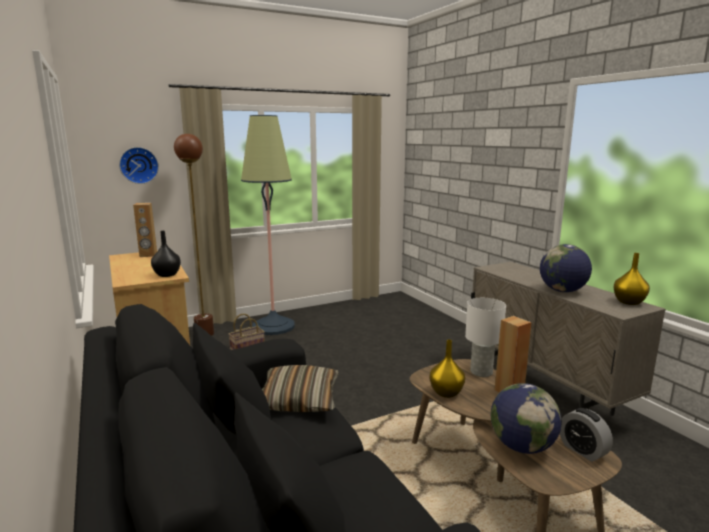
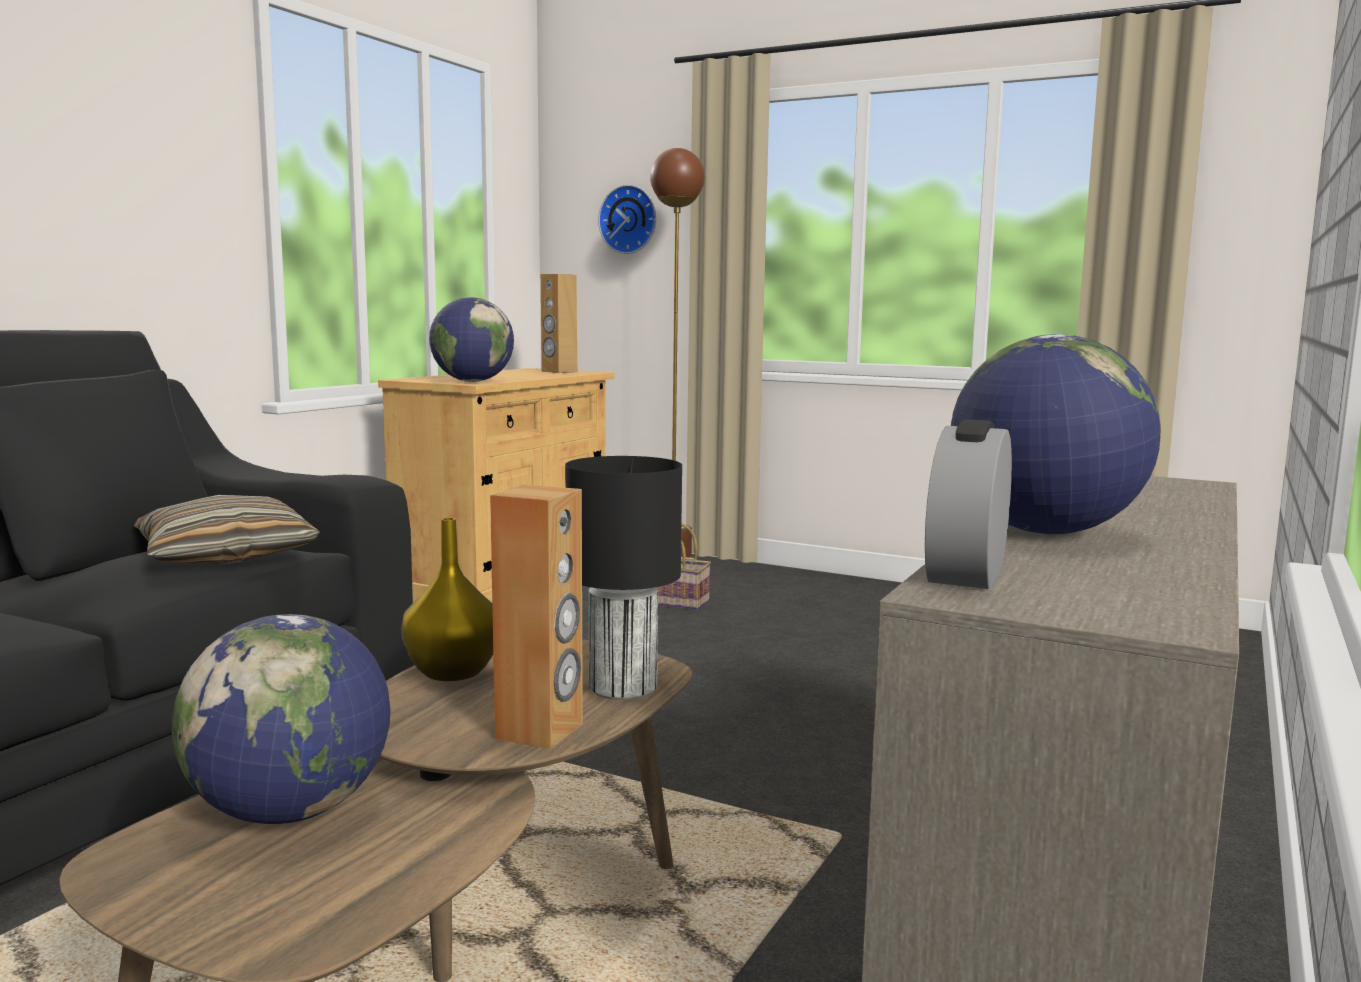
camera: 55 degrees right, 5 degrees down
black vase [151,231,181,277] -> globe [429,297,514,382]
floor lamp [241,115,295,335] -> none
white table lamp [465,298,506,377] -> black table lamp [565,456,682,700]
alarm clock [560,408,613,462] -> alarm clock moved to [925,419,1012,589]
yellow vase [613,253,650,305] -> none

